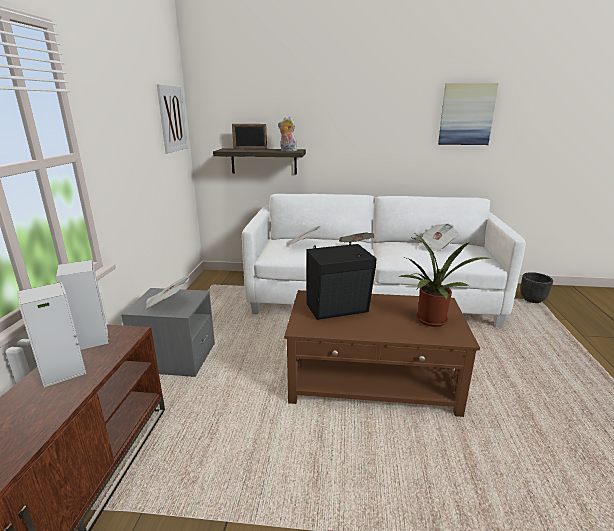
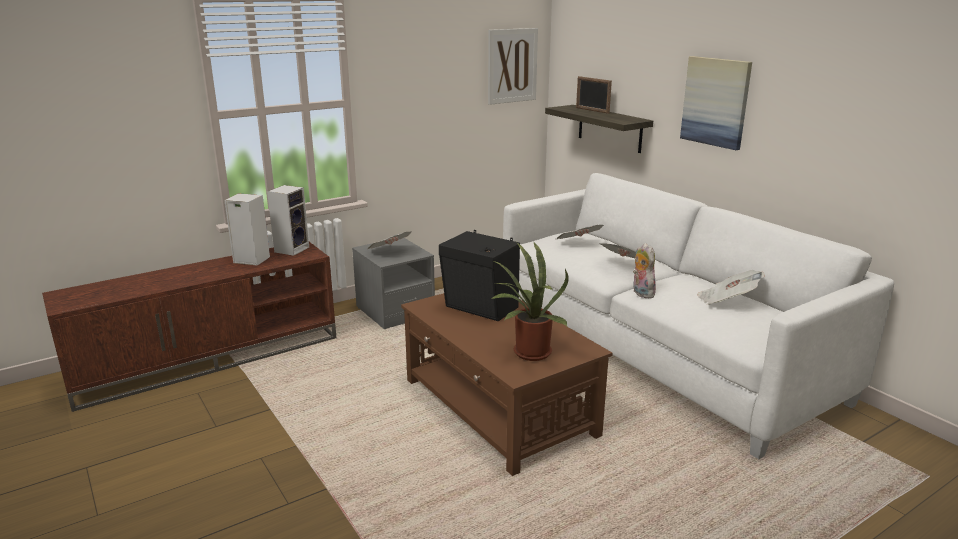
camera: 50 degrees right, 0 degrees up
plush toy [278,116,297,151] -> plush toy moved to [633,243,656,298]
picture [438,83,499,145] -> picture moved to [680,56,752,150]
black planter [520,272,553,303] -> none

